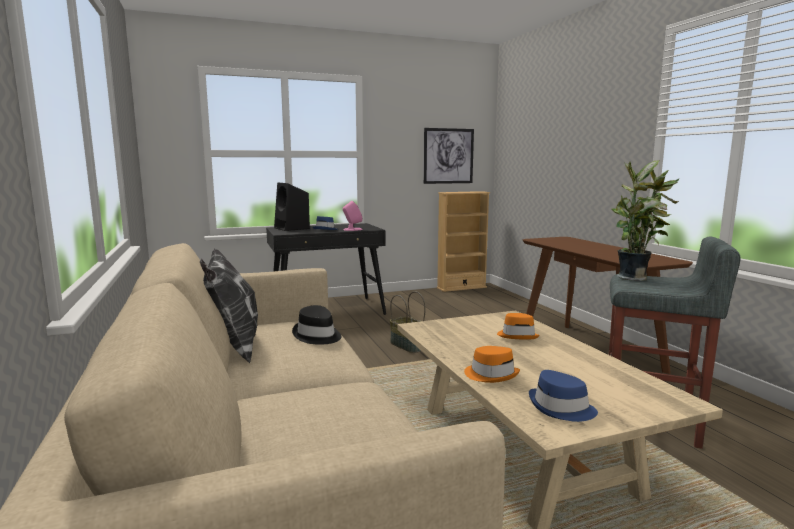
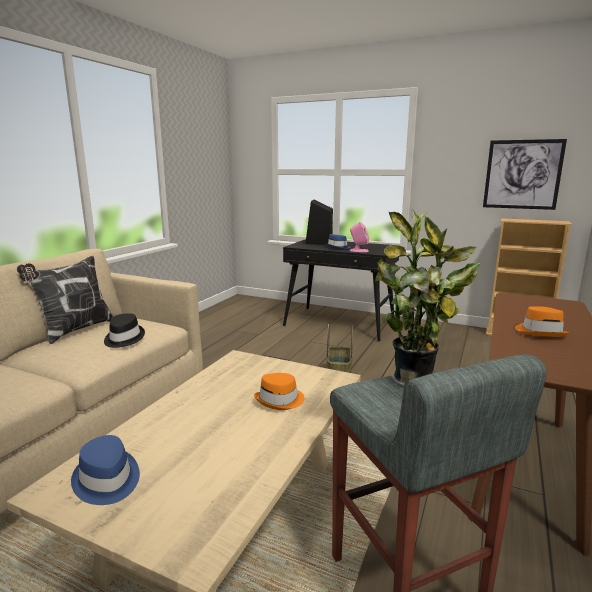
camera: 45 degrees right, 5 degrees up
orange hat [464,346,520,383] -> orange hat moved to [515,306,569,337]

